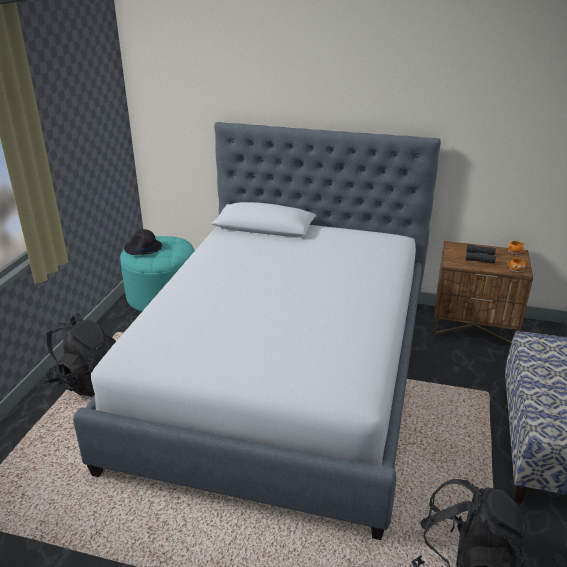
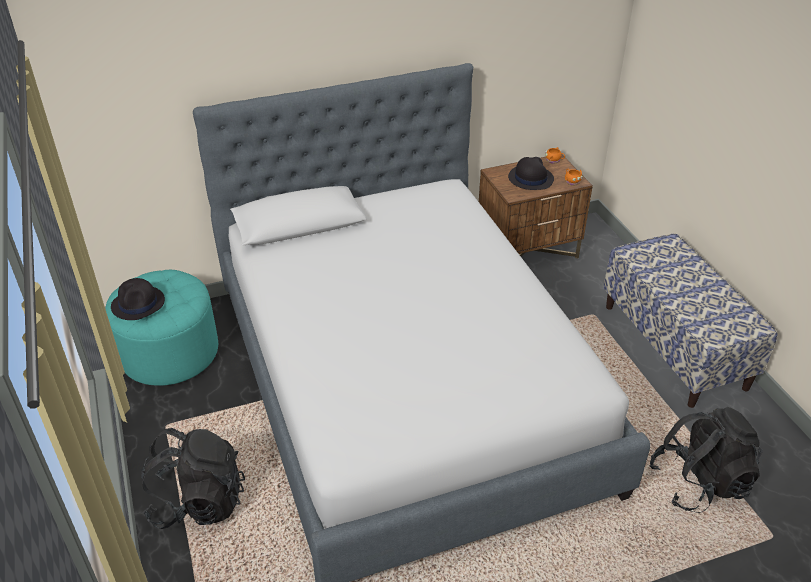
camera: 35 degrees left, 10 degrees up
black binoculars [466,244,496,263] -> black hat [508,157,554,190]

